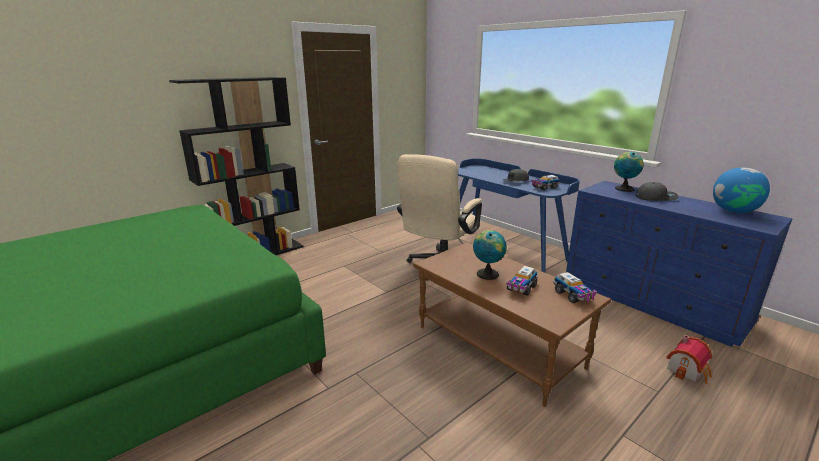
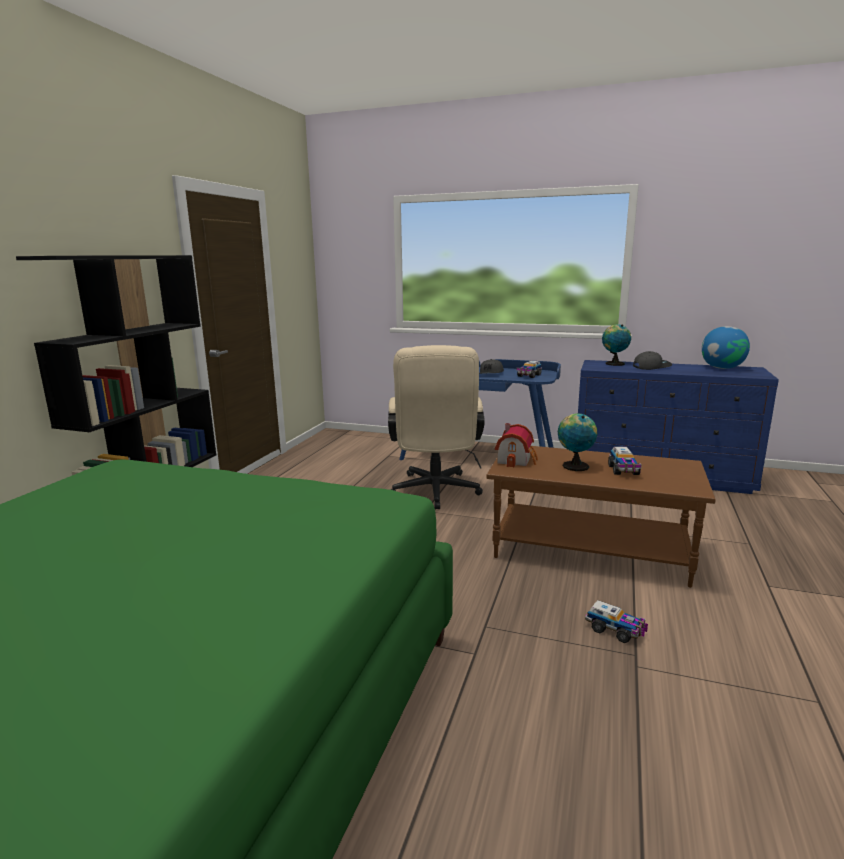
camera: 30 degrees left, 5 degrees down
toy truck [553,272,597,303] -> toy truck moved to [585,600,648,643]
toy house [666,335,712,384] -> toy house moved to [495,423,538,468]

